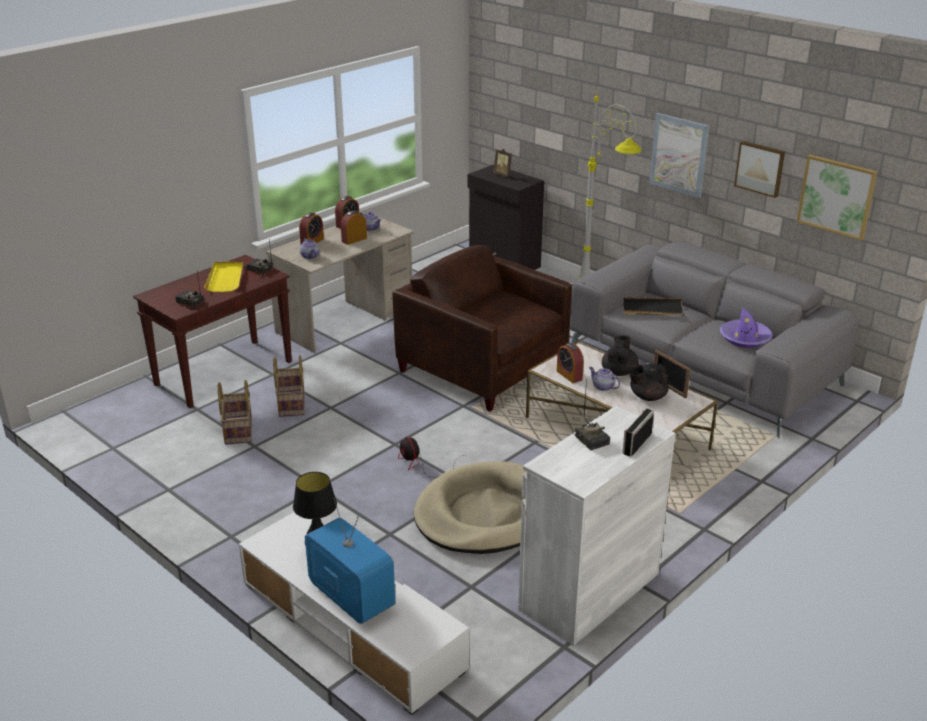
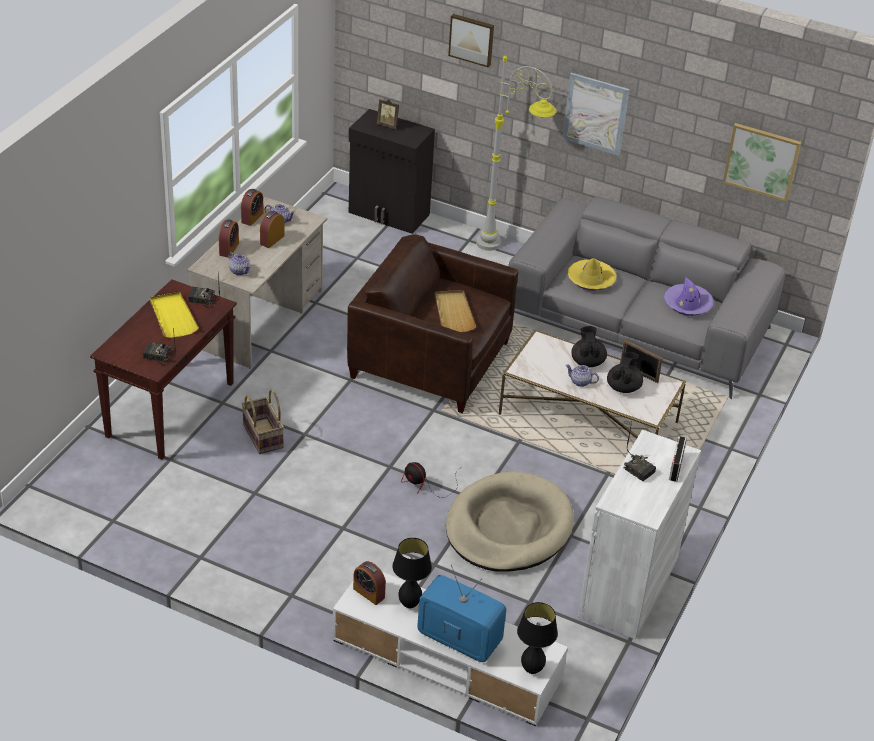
camera: 20 degrees left, 10 degrees up
basket [218,380,252,445] -> none
alarm clock [557,343,584,383] -> alarm clock moved to [353,561,386,605]
black tray [623,297,684,315] -> yellow hat [567,258,617,291]
black teapot [628,364,669,401] -> black teapot turned 135 degrees clockwise [607,352,643,393]
picture [734,141,785,198] -> picture moved to [448,14,494,68]
none -> beige tray [435,290,476,332]
none -> black table lamp [517,602,558,674]

